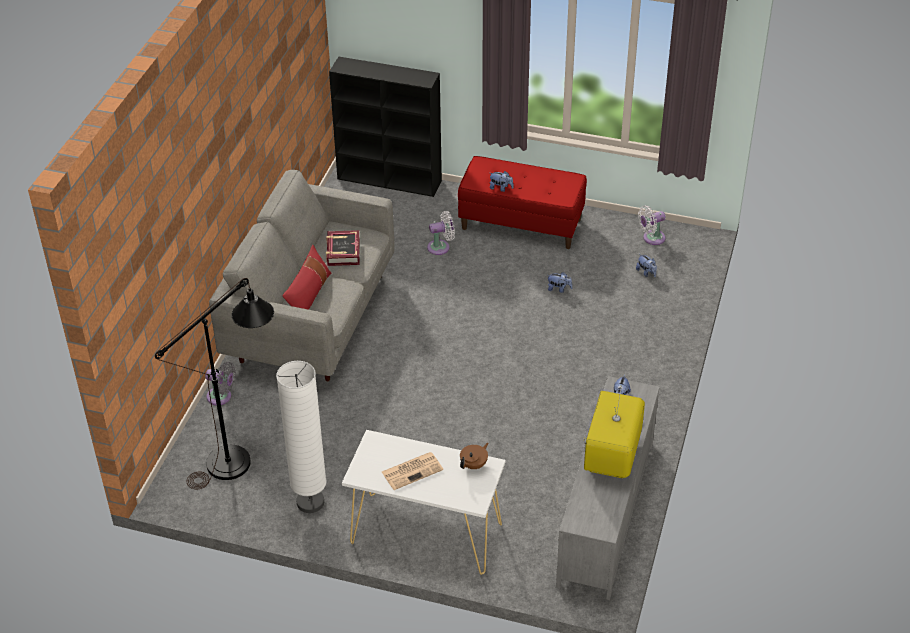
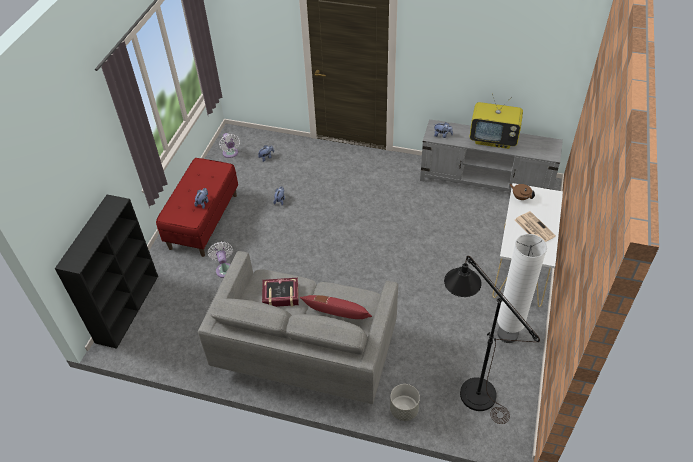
camera: 90 degrees left, 5 degrees up
grey fan [205,362,236,405] -> grey planter [390,384,420,421]

